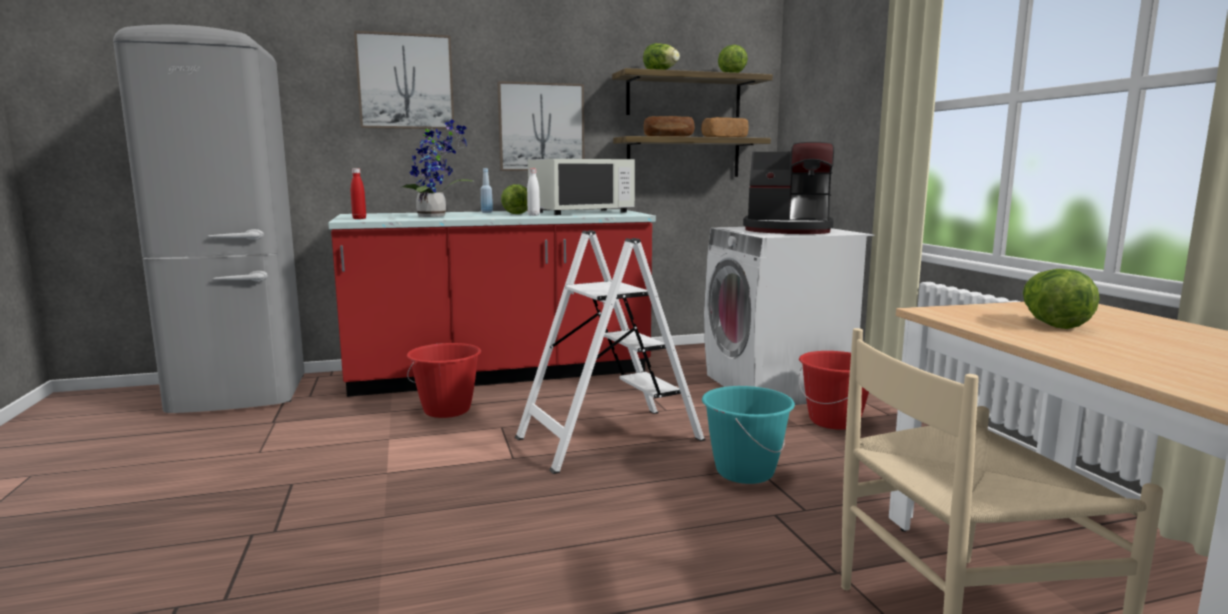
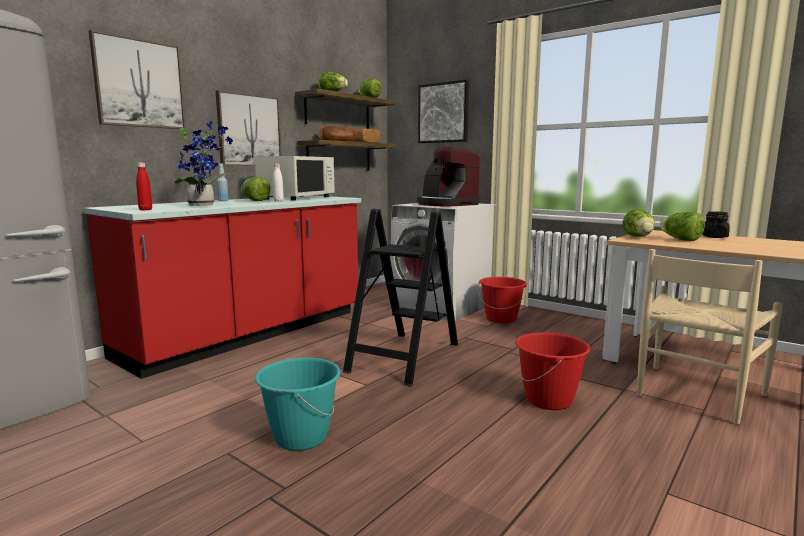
camera: 35 degrees left, 0 degrees up
red bucket [407,343,481,418] -> red bucket moved to [516,332,591,410]
white step ladder [515,230,706,474] -> black step ladder [342,209,458,387]
turquoise bucket [702,386,795,484] -> turquoise bucket moved to [255,358,341,451]
coffee machine [743,142,834,234] -> coffee machine turned 75 degrees clockwise [417,147,480,206]
none -> picture [418,79,469,143]
none -> lettuce [623,209,655,237]
none -> black jar [702,211,730,238]

